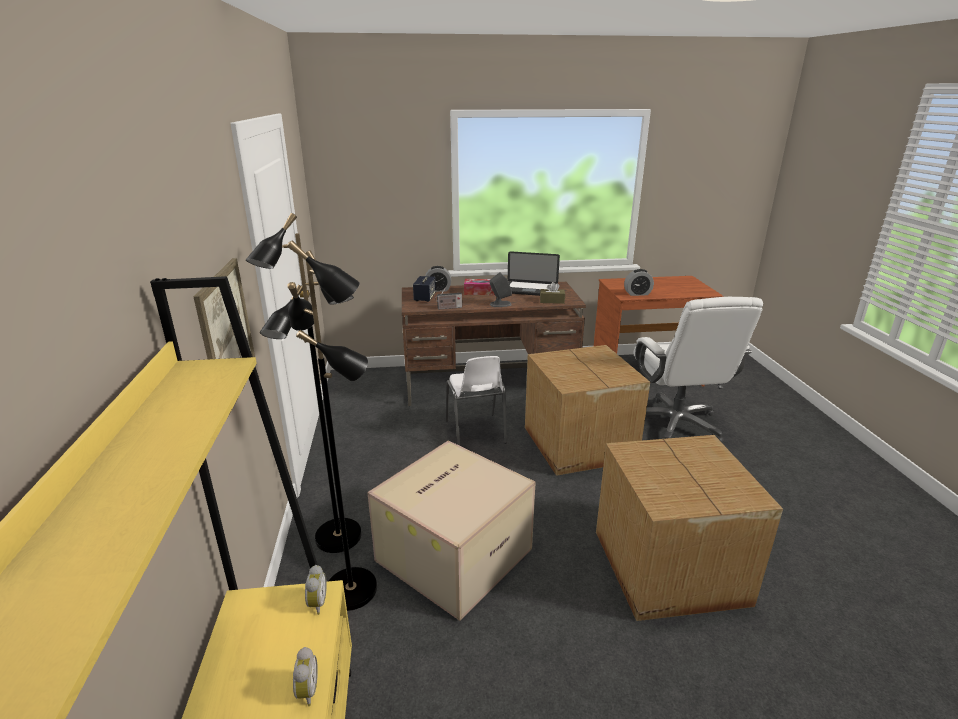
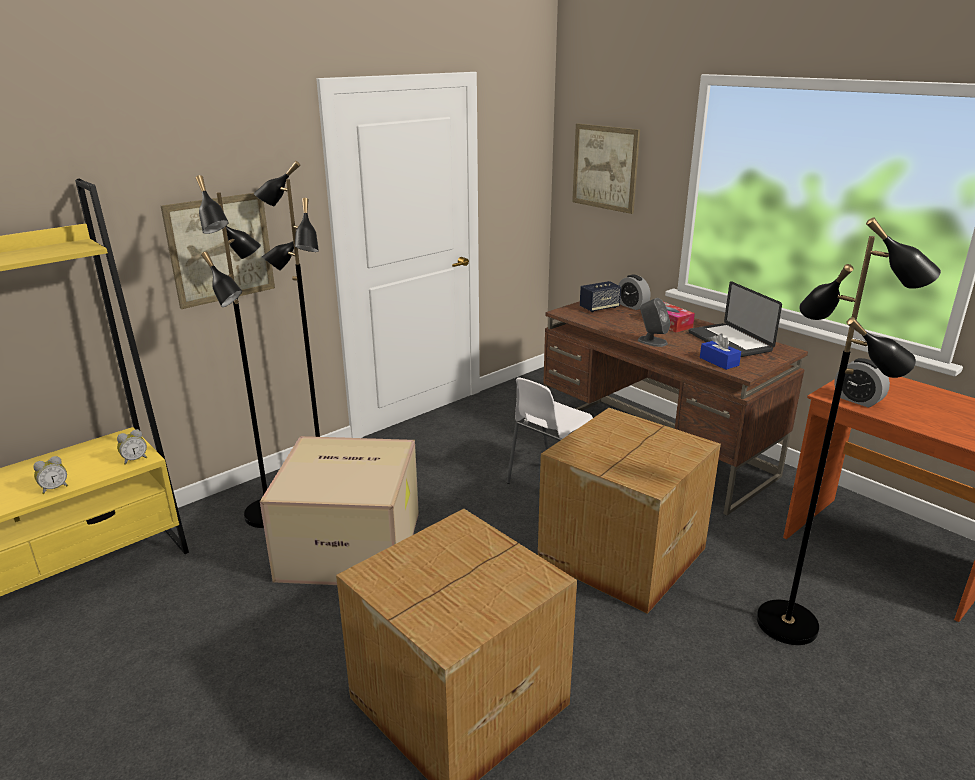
camera: 55 degrees right, 0 degrees up
radio [435,287,462,310] -> none
brown tissue box [540,282,565,304] -> blue tissue box [700,333,741,370]
white office chair [633,297,763,442] -> black floor lamp [757,217,941,645]
none -> picture [572,123,640,214]

